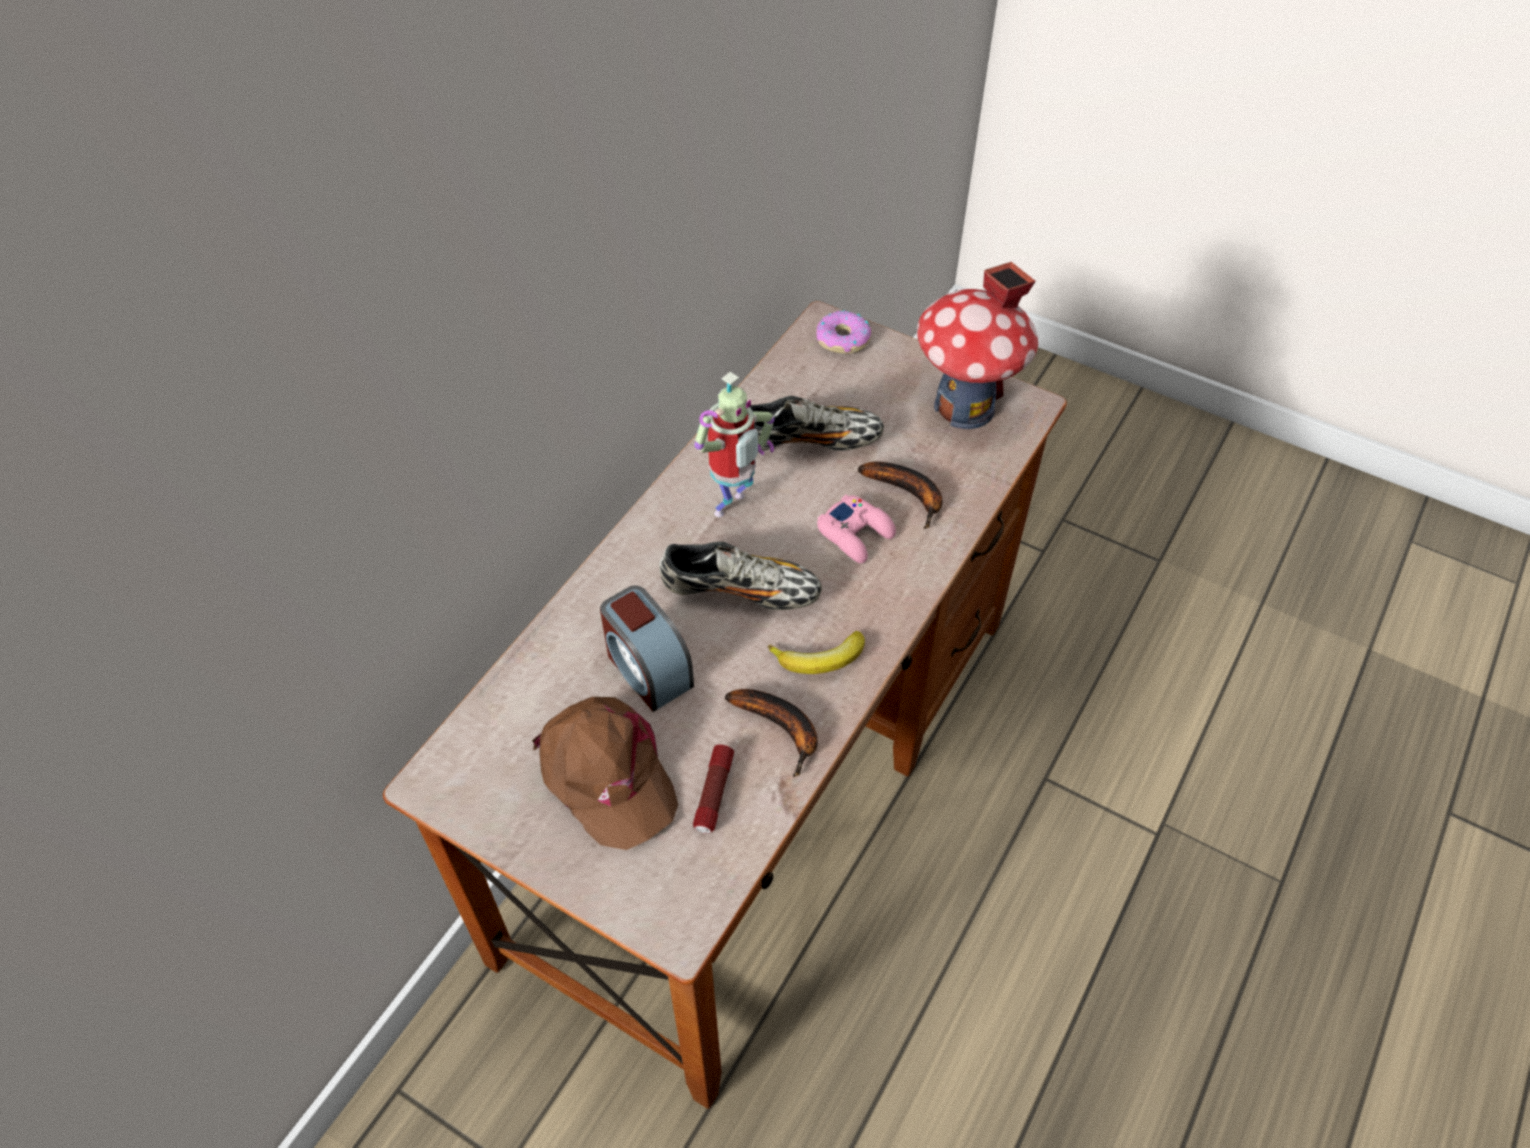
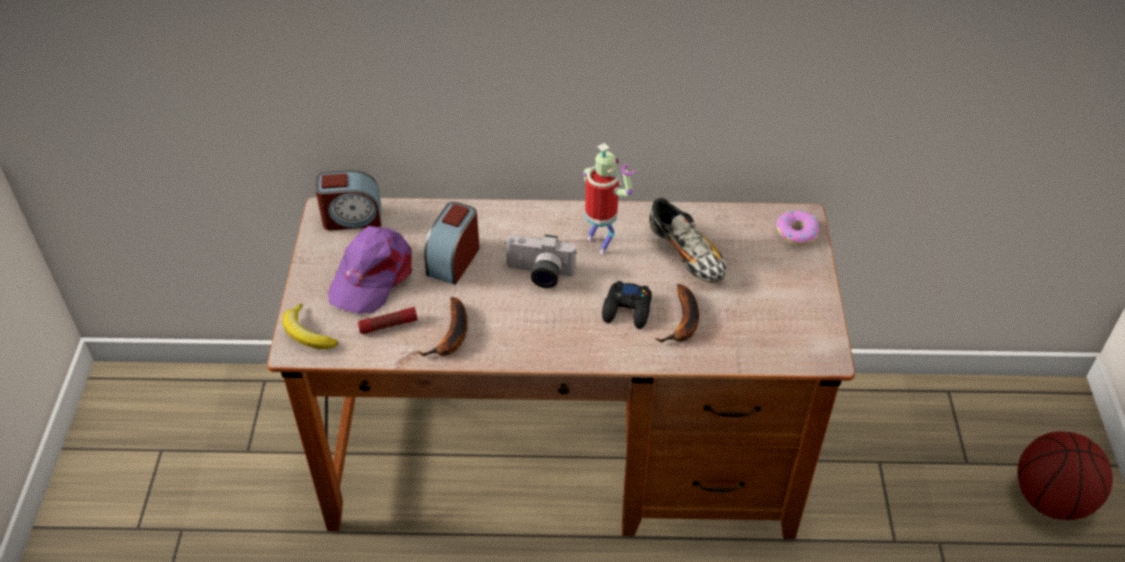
camera: 60 degrees right, 5 degrees down
brown cap [532,697,678,850] -> purple cap [328,226,412,314]
shoe [659,542,822,610] -> camera [504,235,577,288]
toy robot [694,372,775,517] -> toy robot turned 135 degrees counterclockwise [583,143,634,255]
banana [768,631,865,674] -> banana moved to [282,304,338,349]
pink game controller [817,495,896,563] -> black game controller [602,281,652,329]
toy house [917,262,1038,429] -> none
none -> alarm clock [315,170,381,230]
none -> basketball [1017,431,1113,520]

